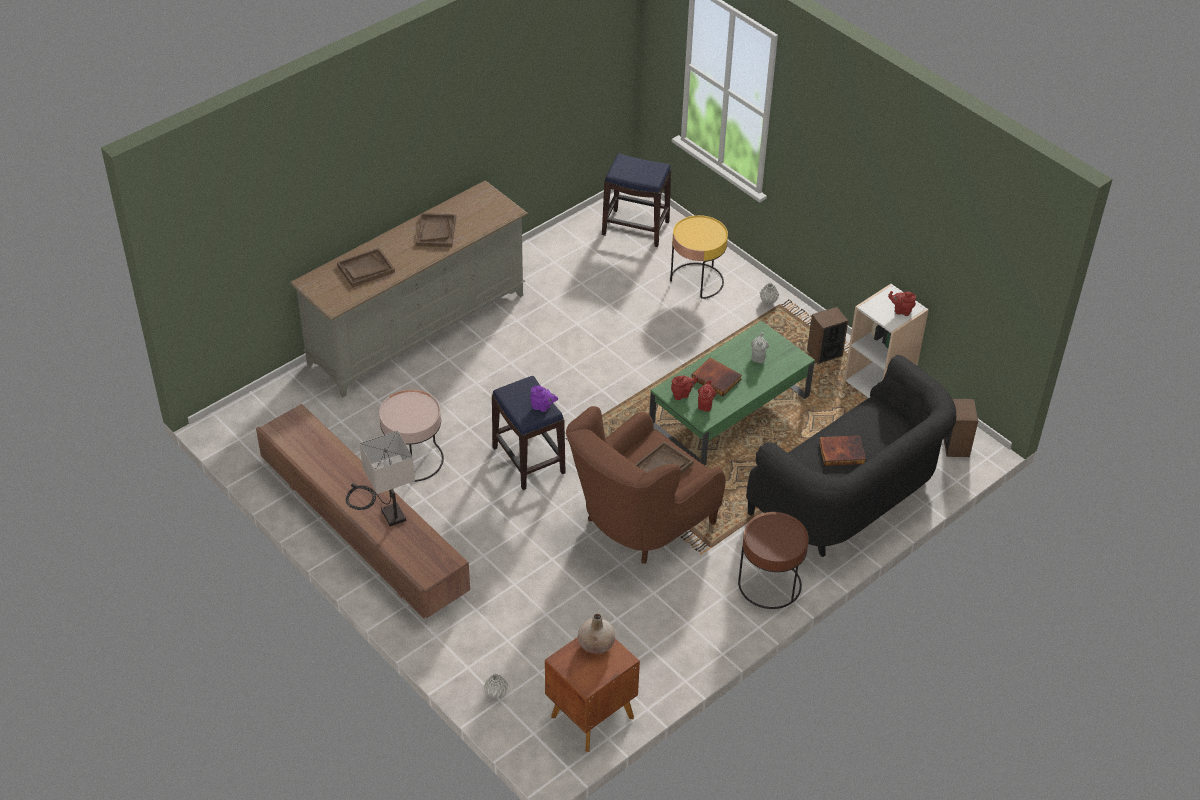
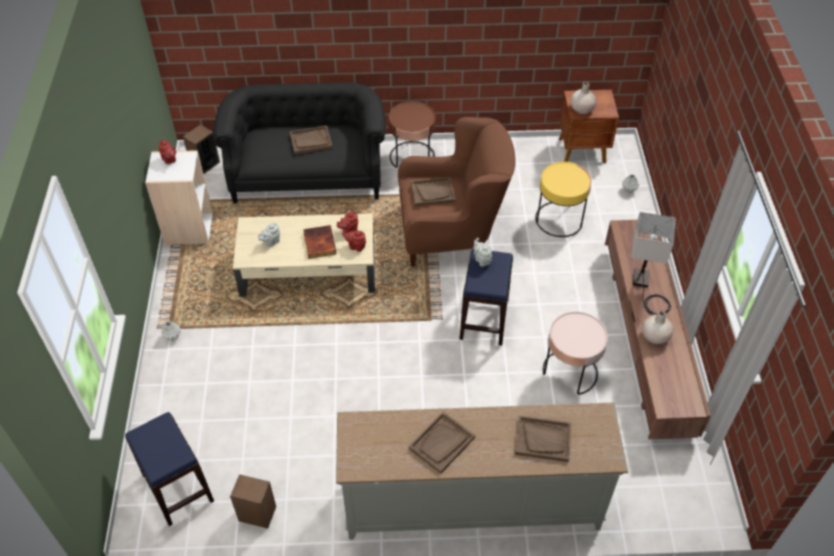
camera: 140 degrees left, 5 degrees up
purple teapot [530,386,558,412] -> grey teapot [473,238,492,267]
green coffee table [649,321,815,465] -> beige coffee table [233,213,375,297]
yellow side table [670,215,728,299] -> yellow side table moved to [535,162,592,237]
speaker [807,307,848,364] -> speaker moved to [230,474,276,528]
book [819,435,866,466] -> brown tray [290,126,332,154]
none -> beige vase [642,310,673,344]

